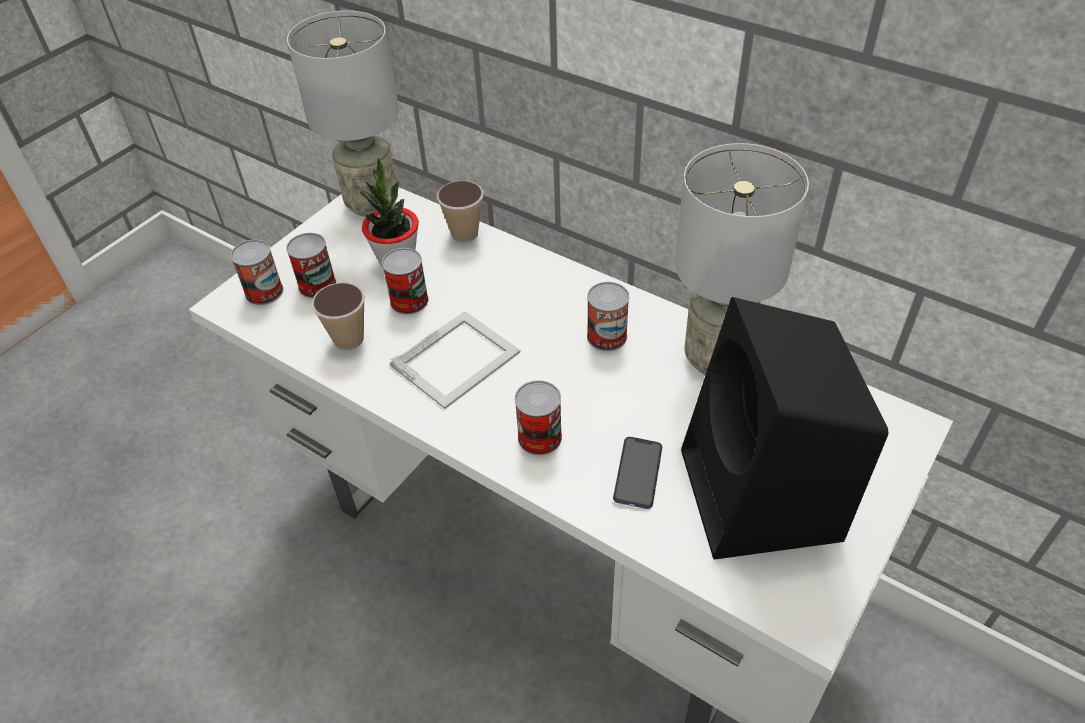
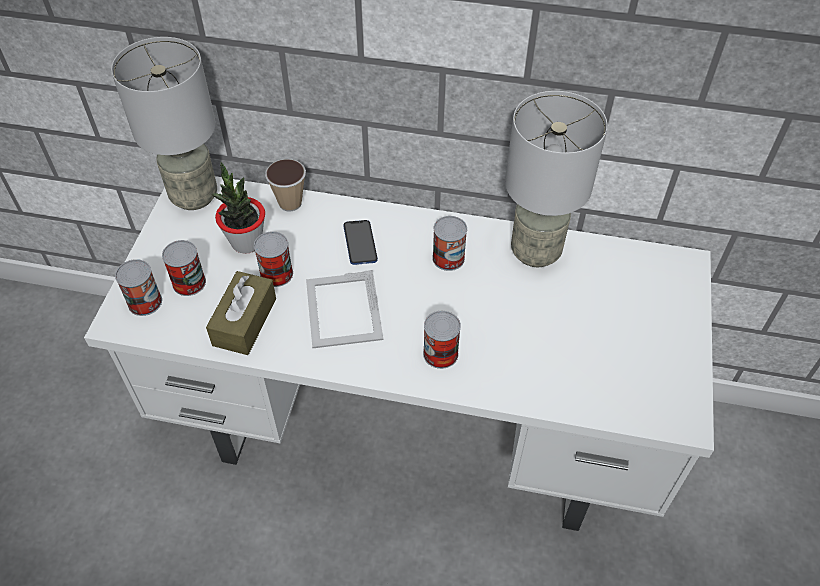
camera: 25 degrees left, 5 degrees up
cup [312,283,365,350] -> brown tissue box [206,271,276,355]
picture frame [390,311,521,409] -> picture frame turned 150 degrees clockwise [306,270,383,348]
phone [613,437,662,509] -> phone moved to [343,220,378,265]
black speaker [681,297,888,560] -> none

